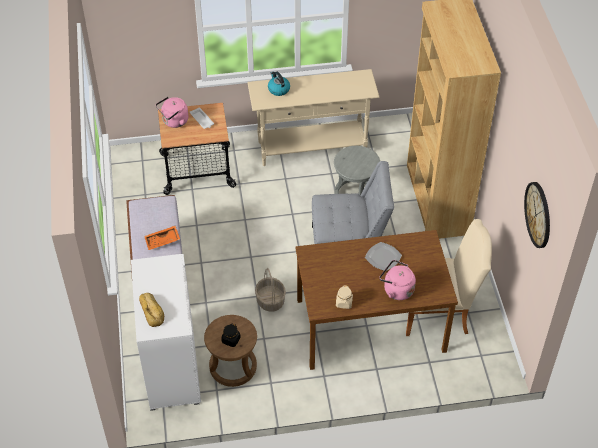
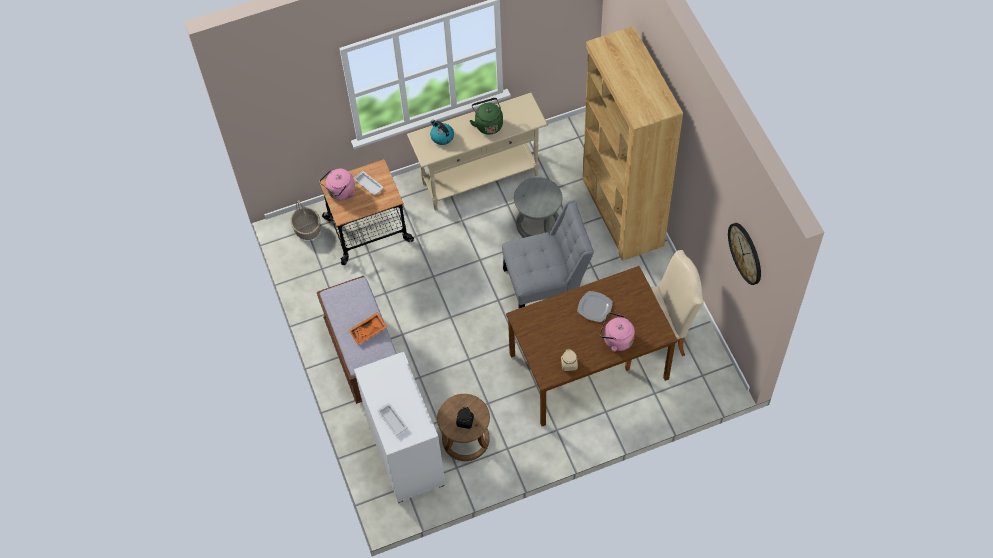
camera: 10 degrees left, 10 degrees up
bread [139,293,164,327] -> white tray [378,403,408,436]
basket [255,268,286,312] -> basket moved to [291,200,321,240]
none -> green kettle [470,98,503,135]

